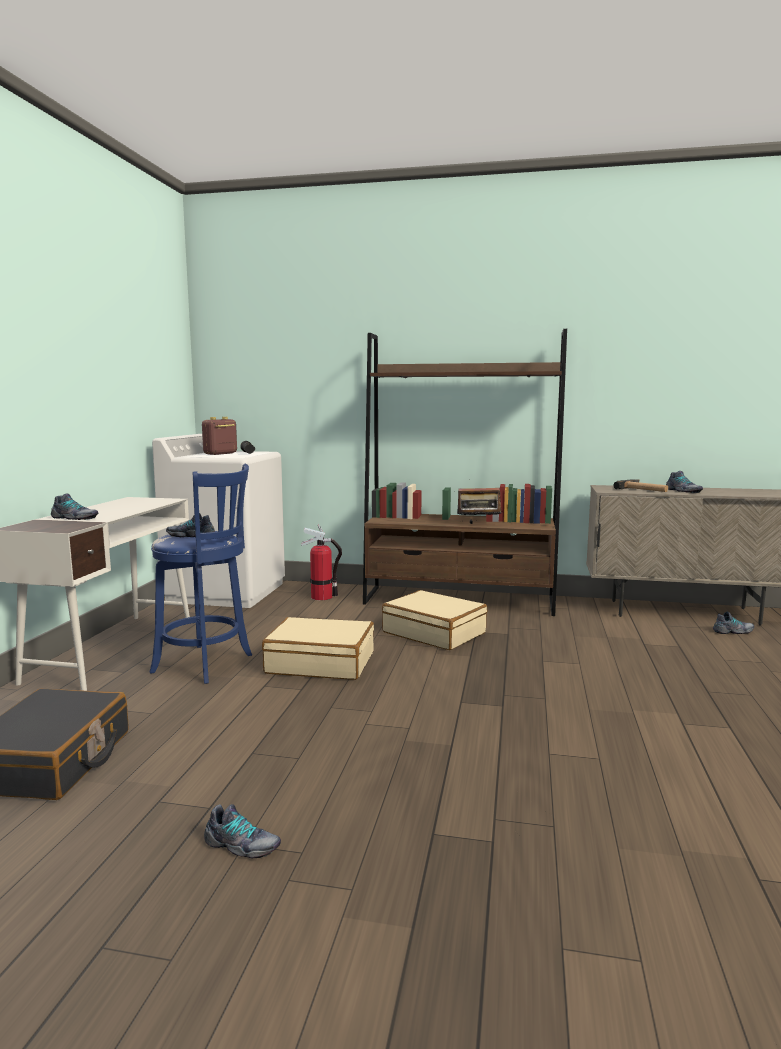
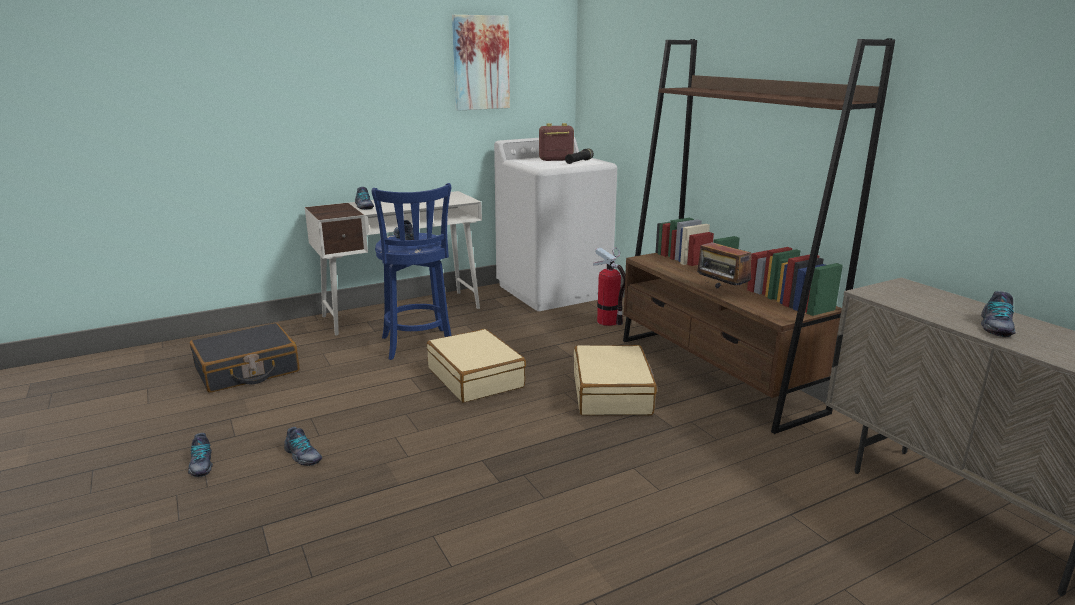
camera: 50 degrees right, 10 degrees up
hammer [614,480,668,492] -> none
shoe [713,612,754,634] -> shoe moved to [284,427,322,466]
none -> picture [452,15,510,111]

